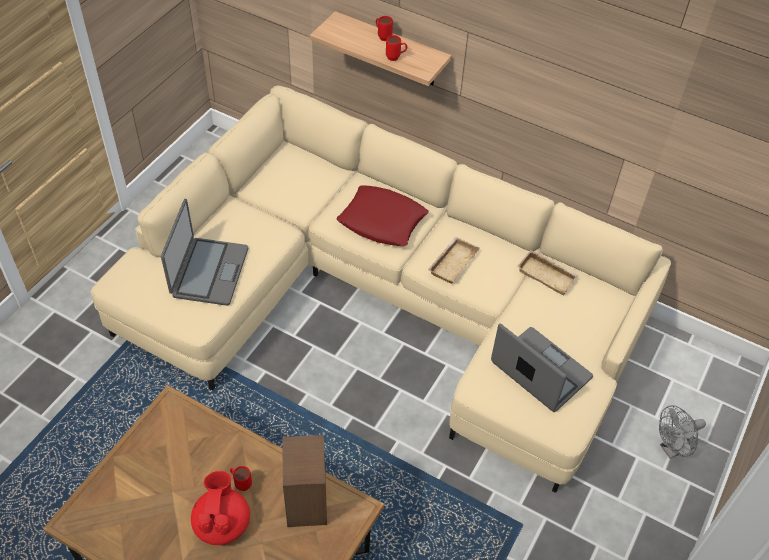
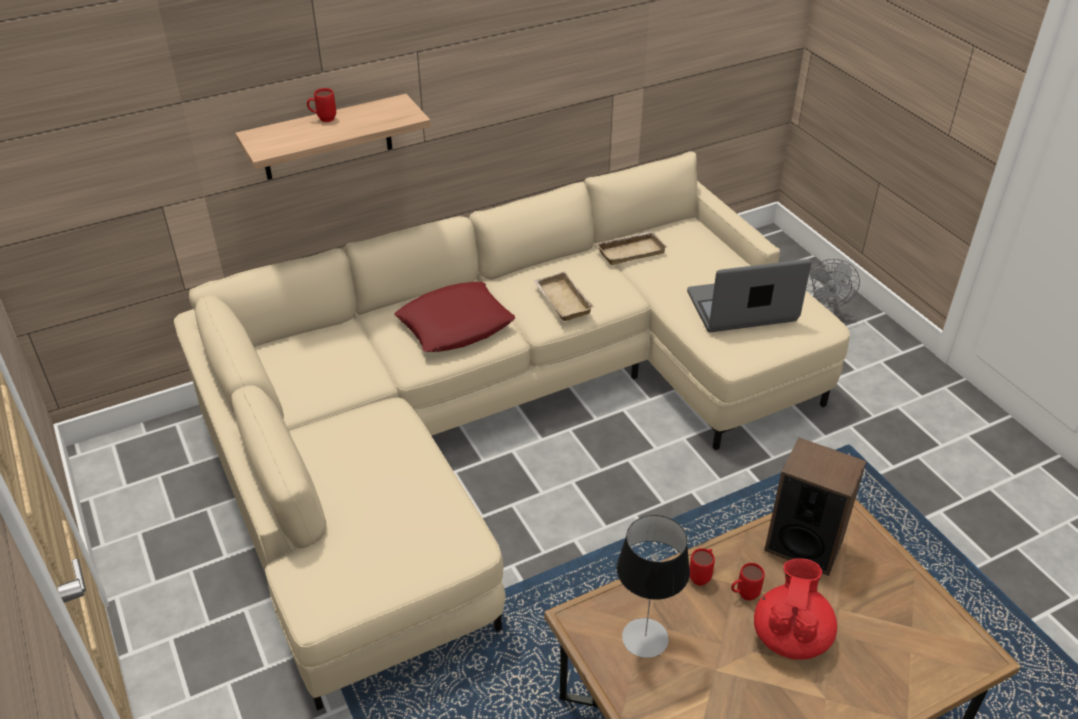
camera: 55 degrees left, 10 degrees down
laptop [161,199,248,306] -> none
red teapot [191,471,250,545] -> red teapot turned 75 degrees clockwise [754,558,837,660]
red mug [386,35,407,61] -> red mug moved to [689,548,715,586]
none -> table lamp [617,515,690,658]

